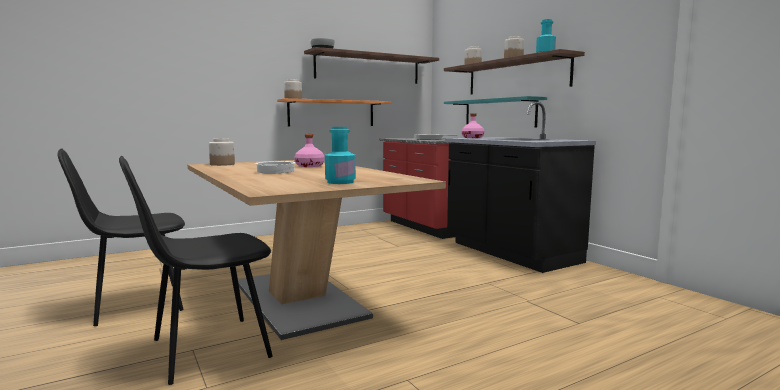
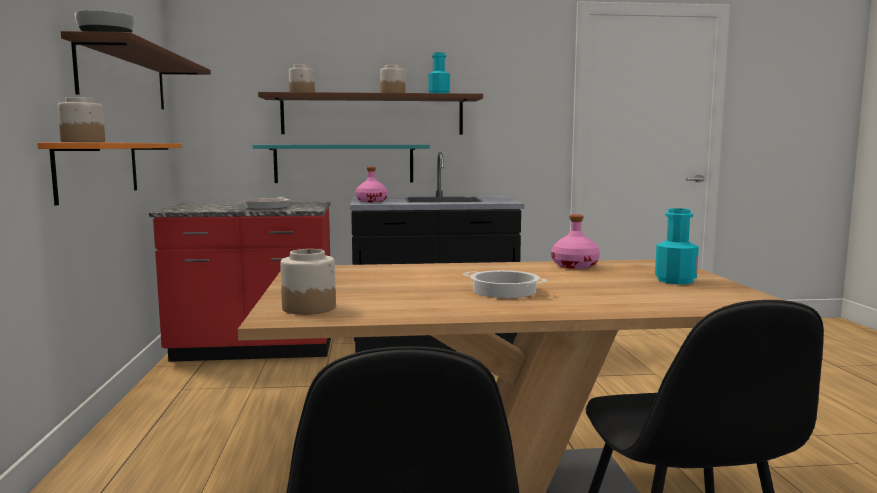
camera: 65 degrees left, 0 degrees up
pink bottle [294,134,325,167] -> pink bottle moved to [551,214,600,269]

